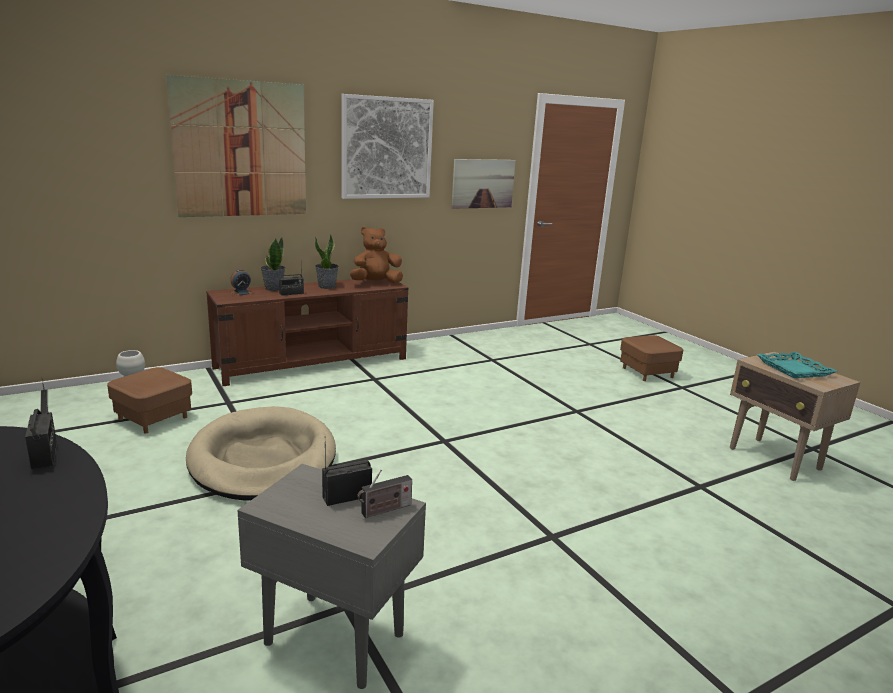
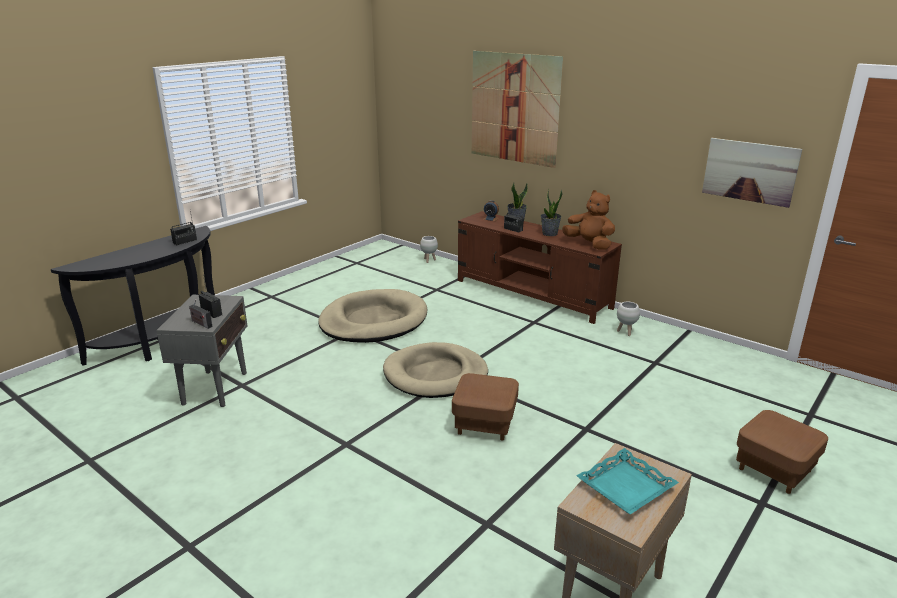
camera: 70 degrees right, 5 degrees up
brown ottoman [107,367,192,434] -> brown ottoman moved to [452,373,519,441]
picture [341,94,434,199] -> none
none -> beige dog bed [383,342,488,398]
none -> white planter [617,302,640,336]

